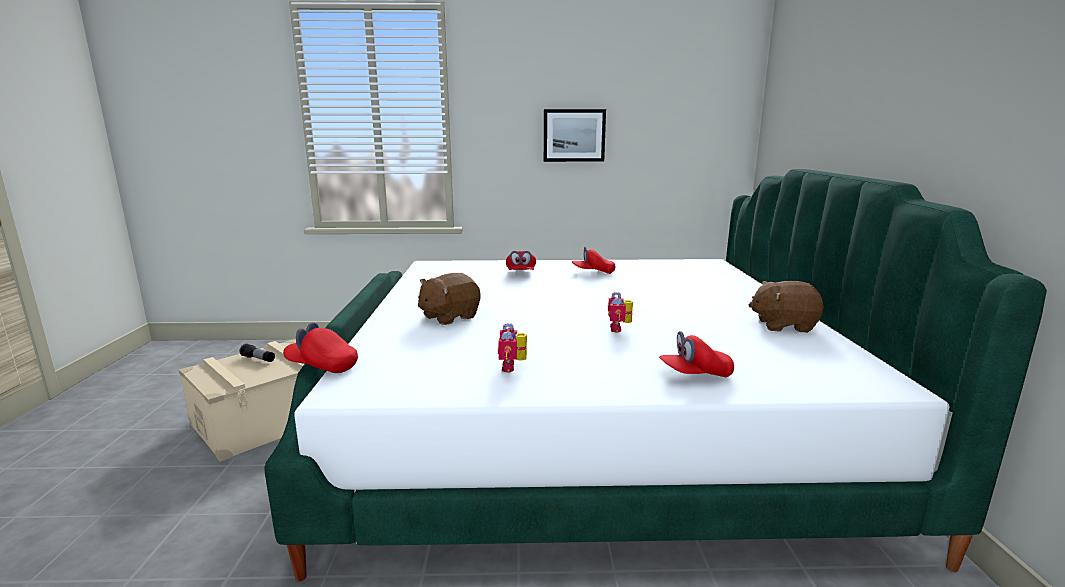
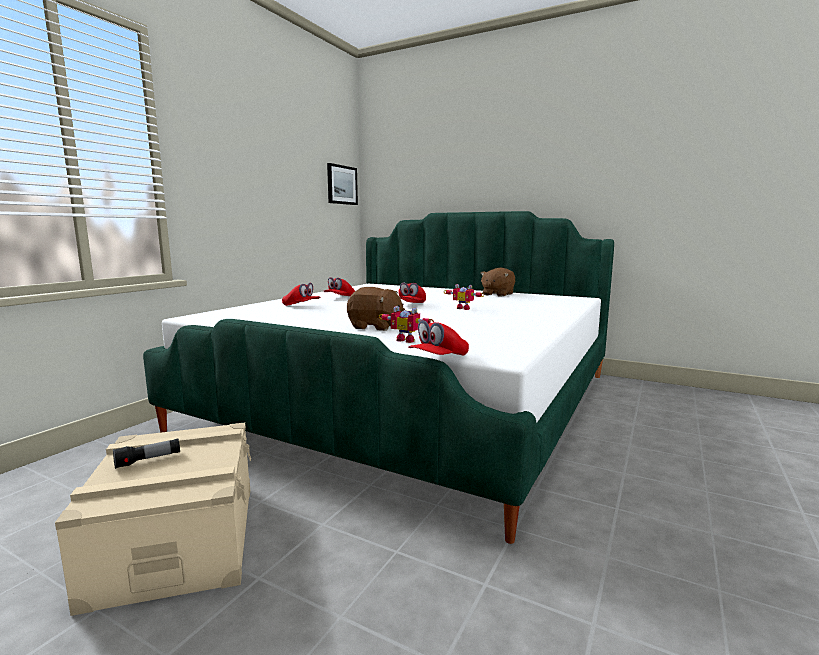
camera: 60 degrees left, 5 degrees down
brown plush toy [418,273,480,325] -> brown plush toy turned 60 degrees counterclockwise [347,287,405,331]
toy robot [498,323,527,372] -> toy robot moved to [379,306,434,343]
picture [544,109,606,162] -> picture moved to [327,163,358,205]
red cap [659,331,734,377] -> red cap moved to [398,282,426,303]

